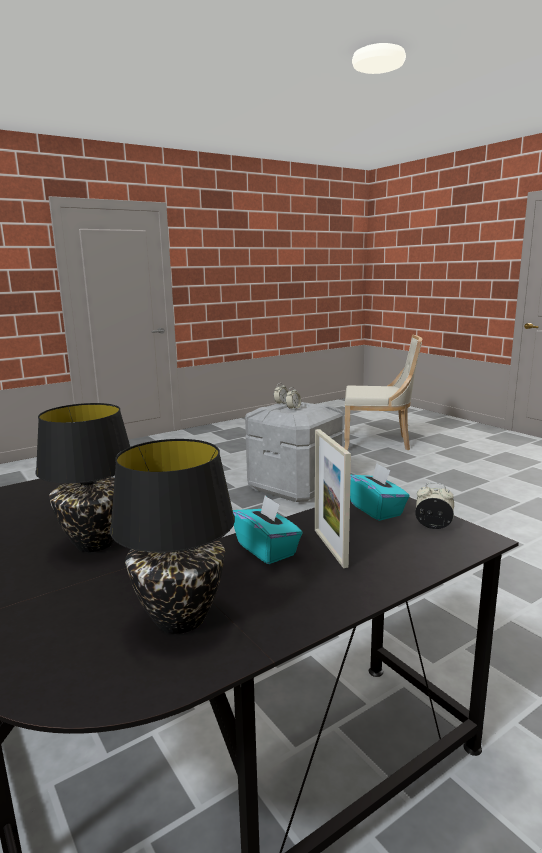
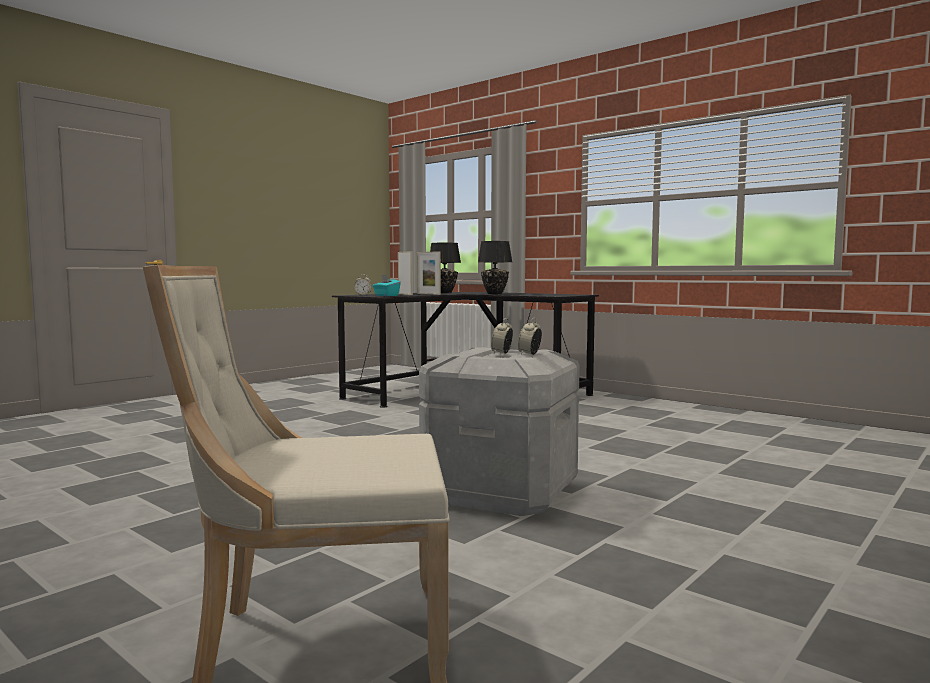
camera: 165 degrees right, 10 degrees down
turquoise tissue box [233,495,302,564] -> picture frame [417,251,441,295]

